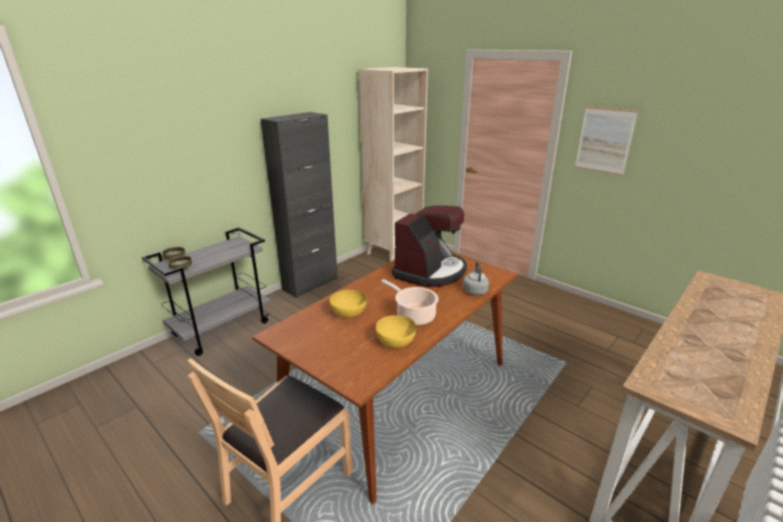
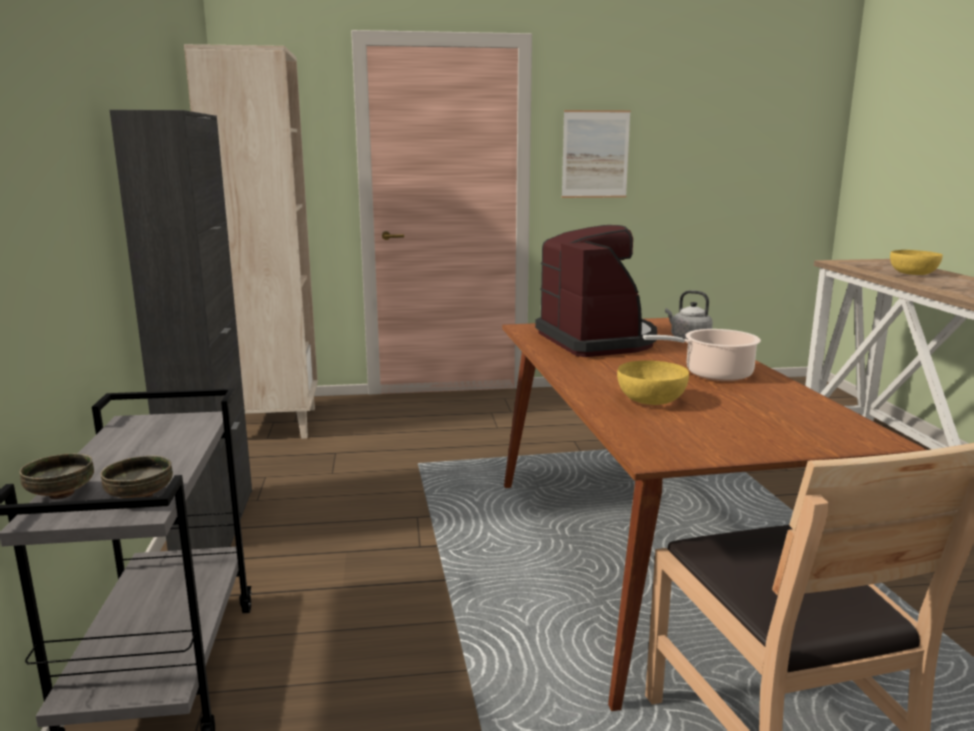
camera: 50 degrees left, 10 degrees down
yellow bowl [376,315,416,348] -> yellow bowl moved to [890,250,943,275]

